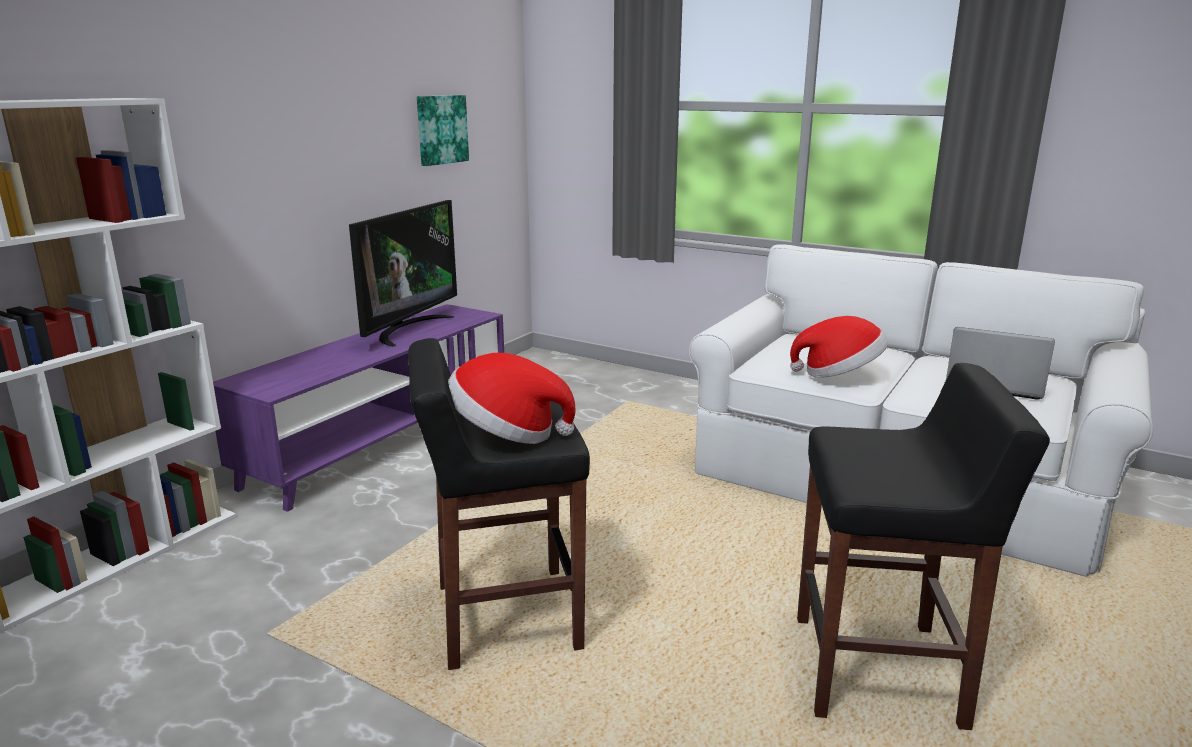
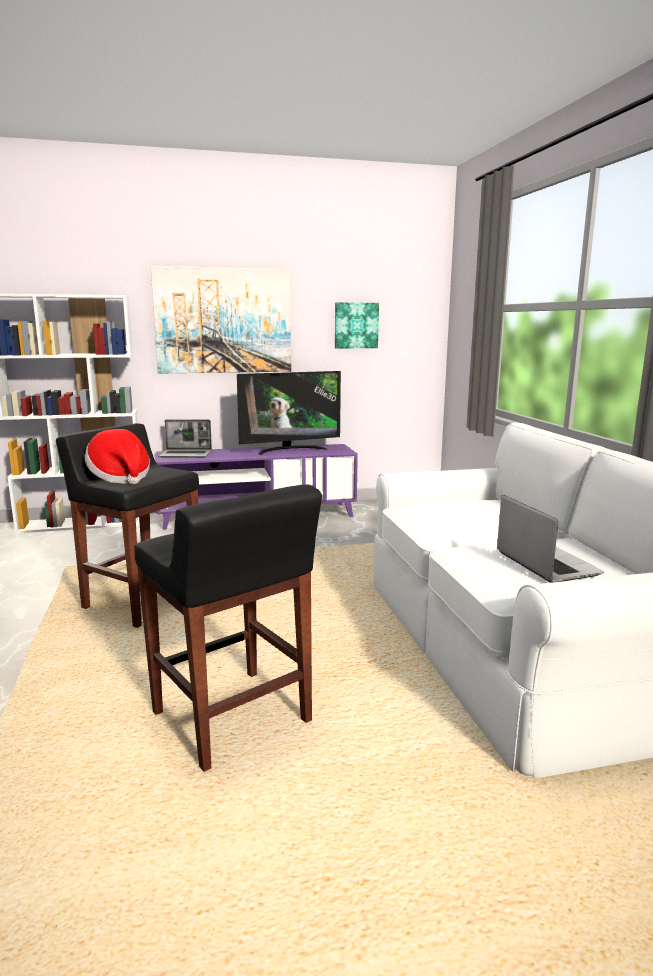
camera: 45 degrees right, 5 degrees down
hat [790,316,888,378] -> none
none -> picture [151,266,291,374]
none -> laptop [159,419,212,458]

